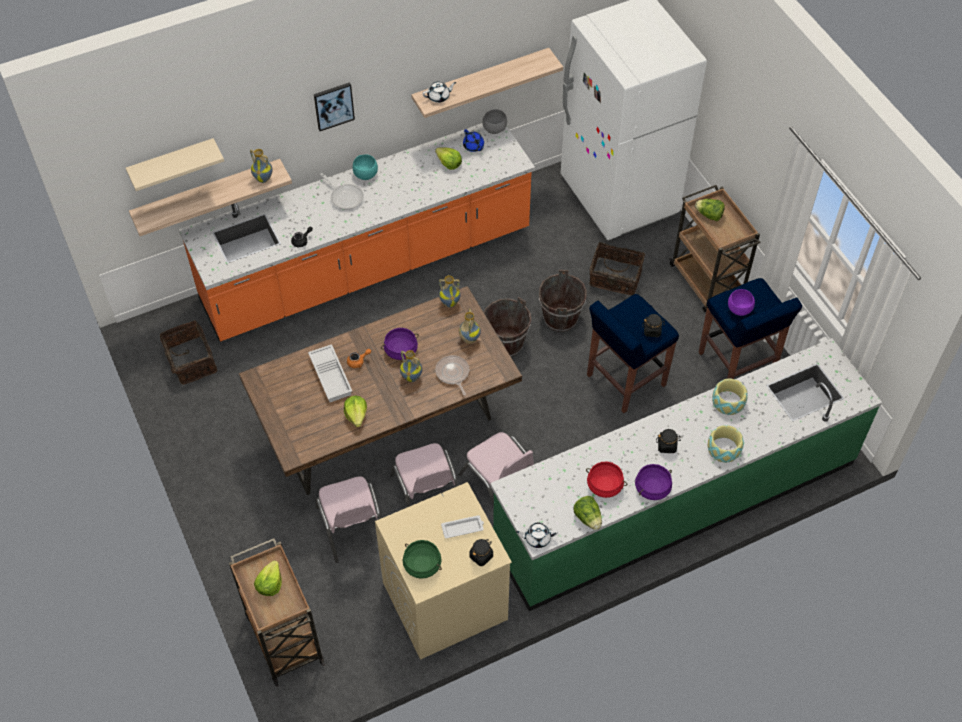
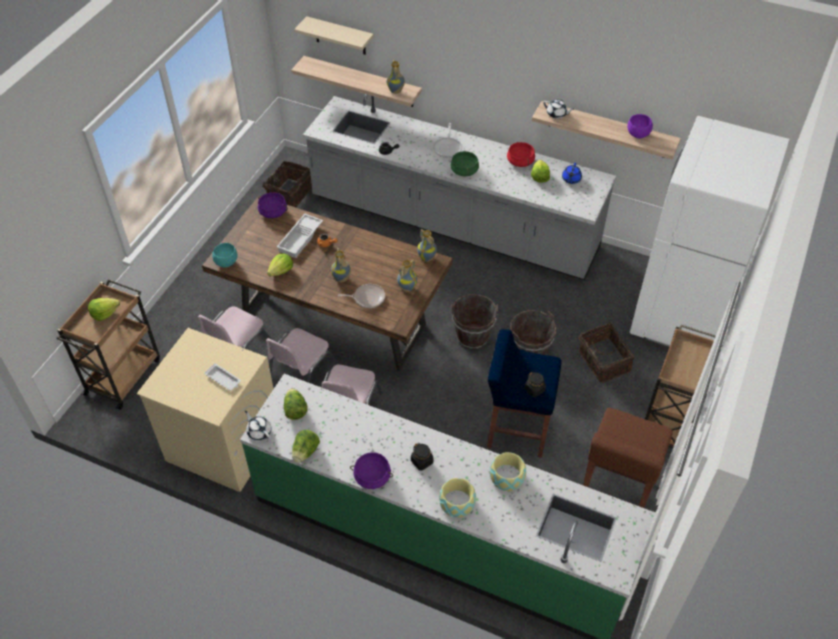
camera: 50 degrees right, 5 degrees down
orange counter [179,123,535,341] -> grey counter [303,94,616,280]
picture [314,82,355,131] -> none
turquoise bowl [353,154,378,180] -> turquoise bowl moved to [212,243,237,267]
purple cooking pot [381,328,419,360] -> purple cooking pot moved to [258,192,288,218]
green cooking pot [403,540,442,579] -> green cooking pot moved to [451,151,479,176]
frying pan [435,355,469,395] -> frying pan turned 60 degrees clockwise [338,284,385,308]
black jar [469,539,493,566] -> none
grey bowl [482,109,507,134] -> none
red cooking pot [586,462,627,498] -> red cooking pot moved to [507,142,535,167]
lettuce [695,199,725,221] -> lettuce moved to [284,388,308,420]
blue stool [699,278,802,379] -> brown stool [583,408,673,508]
purple bowl [728,289,755,316] -> purple bowl moved to [627,114,653,138]

